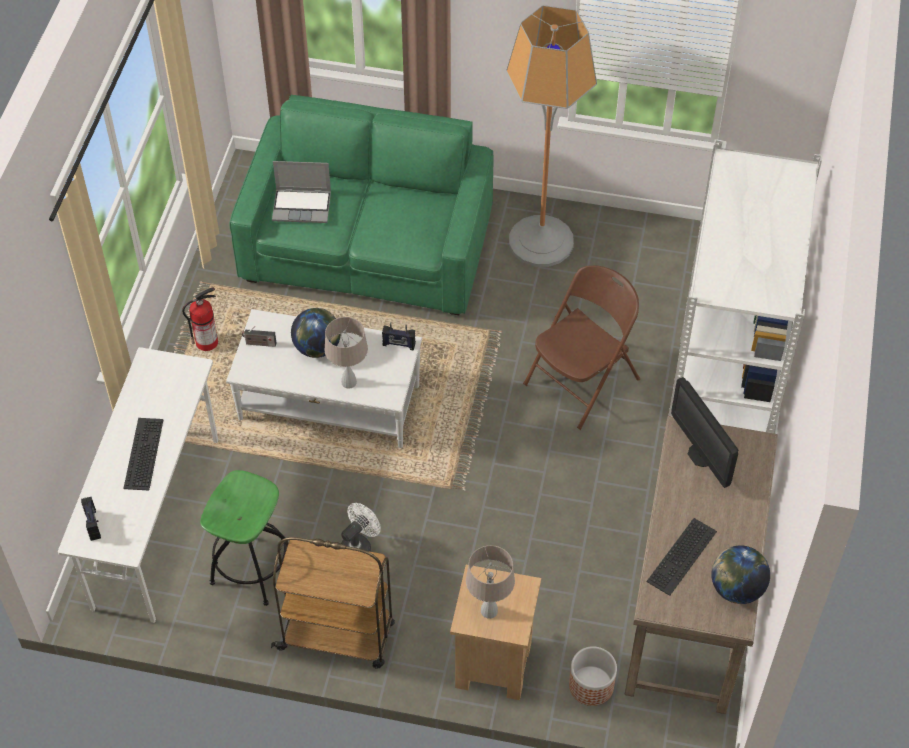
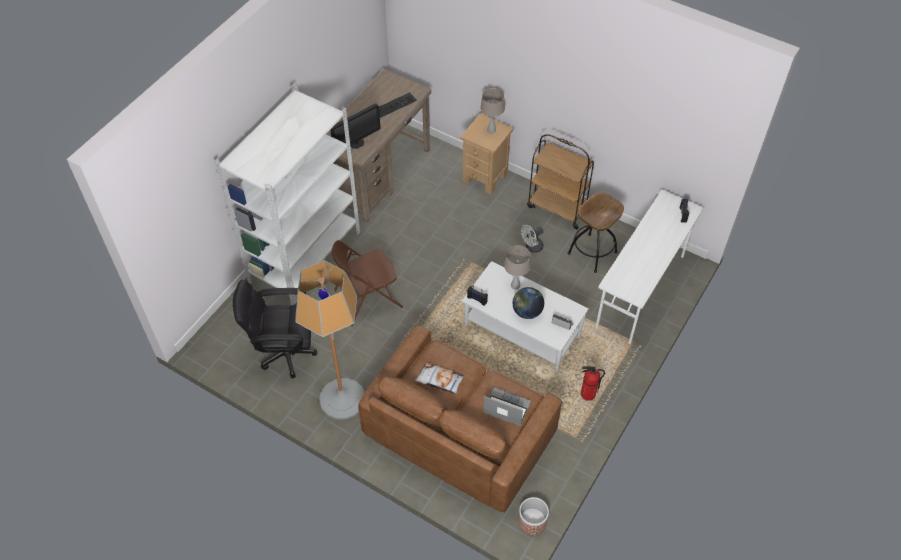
camera: 160 degrees left, 0 degrees up
keyboard [123,418,163,491] -> none
green stool [200,470,289,606] -> brown stool [568,193,624,273]
green sofa [230,95,494,315] -> brown sofa [358,325,562,513]
planter [569,646,617,706] -> planter moved to [518,497,549,535]
monitor [671,377,738,488] -> monitor turned 60 degrees clockwise [330,104,380,149]
globe [711,545,770,604] -> none
none -> black office chair [233,280,317,378]
none -> pillow [415,362,464,394]

